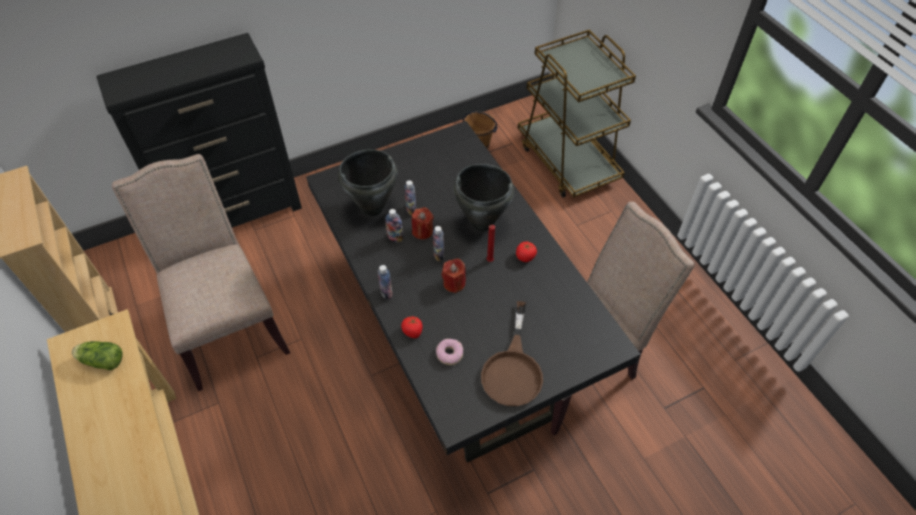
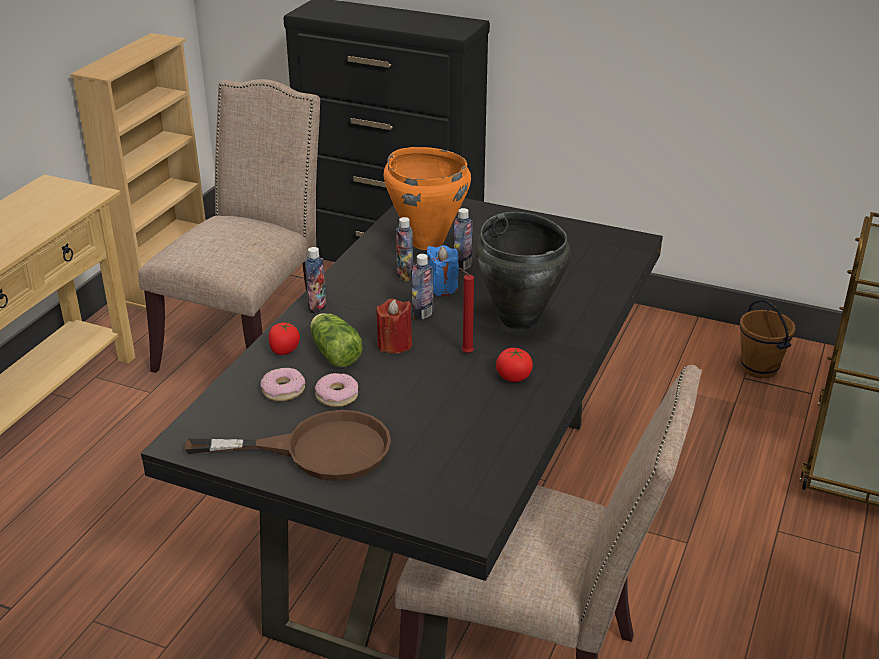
camera: 50 degrees right, 20 degrees down
lettuce [72,341,122,370] -> lettuce moved to [311,313,362,367]
black cooking pot [338,150,398,216] -> orange cooking pot [384,147,471,250]
red candle [412,207,434,239] -> blue candle [427,245,459,296]
brown frying pan [481,301,543,406] -> brown frying pan turned 150 degrees counterclockwise [185,410,391,481]
none -> donut [315,373,358,407]

